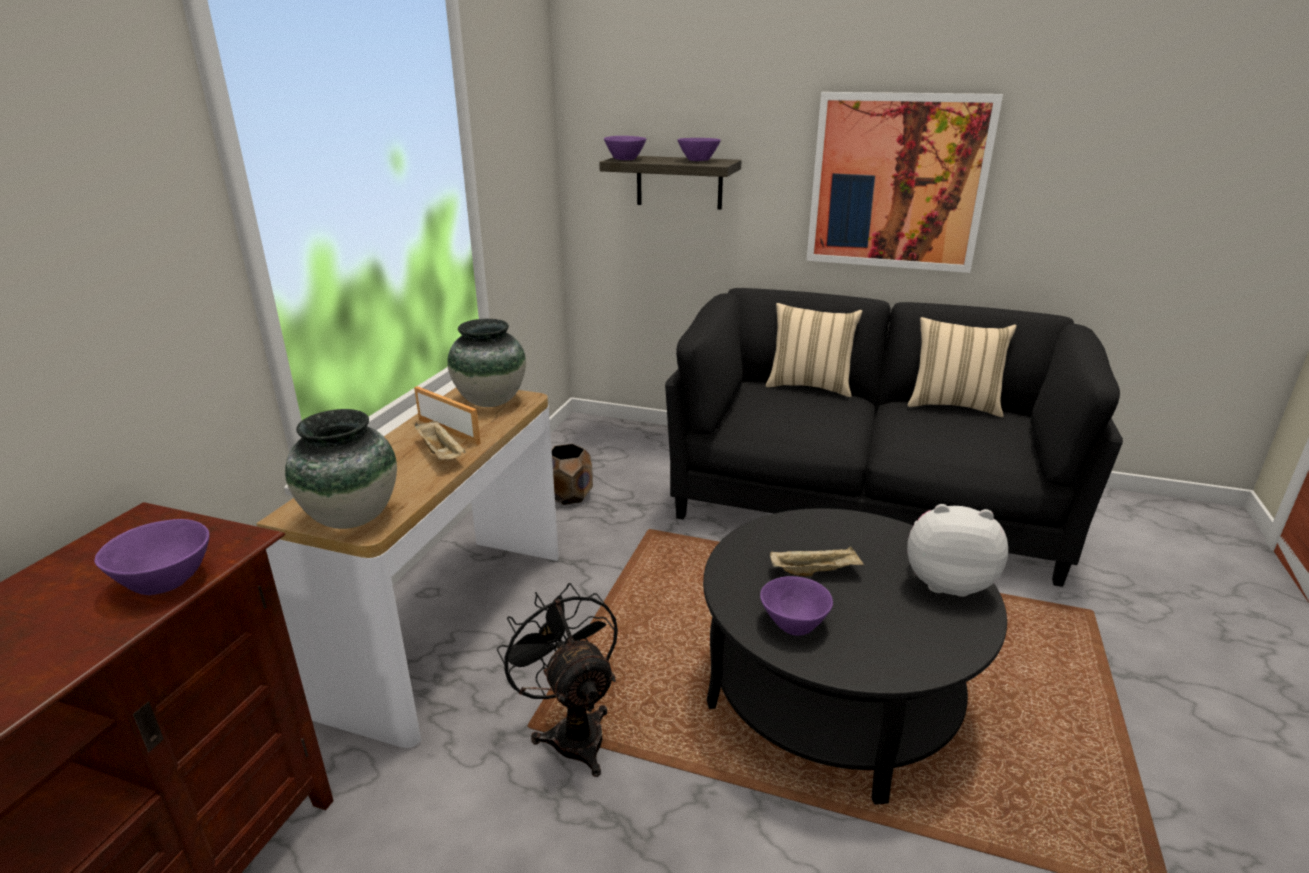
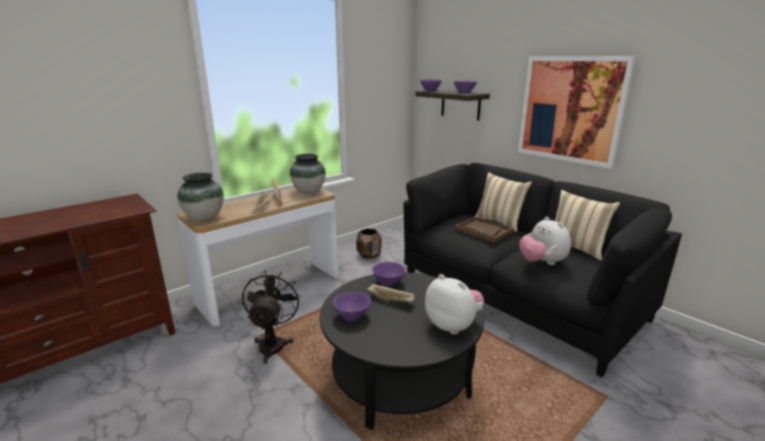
camera: 30 degrees right, 5 degrees down
purple bowl [94,519,209,595] -> purple bowl moved to [372,262,405,286]
none -> brown tray [455,217,514,243]
none -> plush toy [519,217,571,265]

